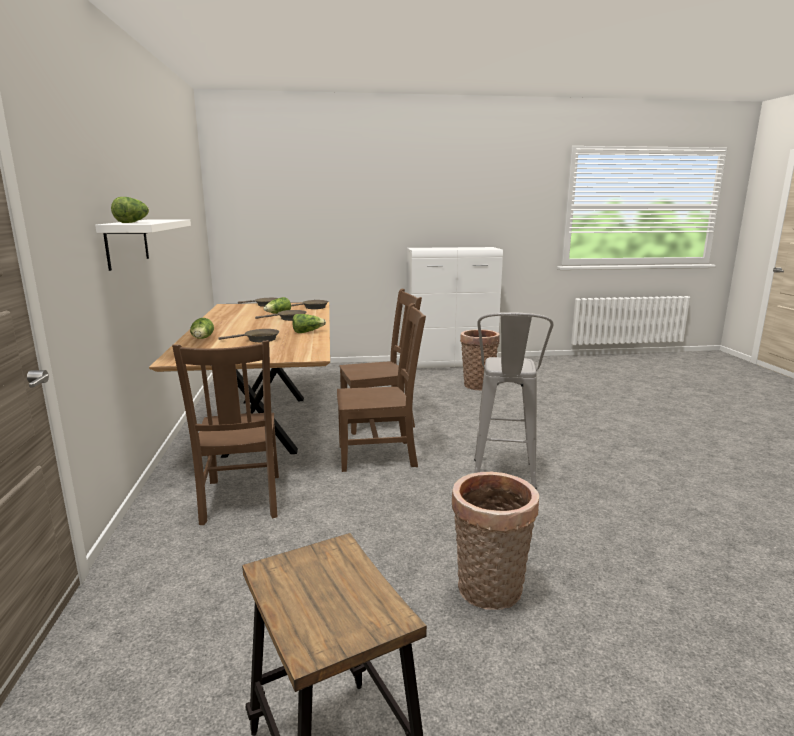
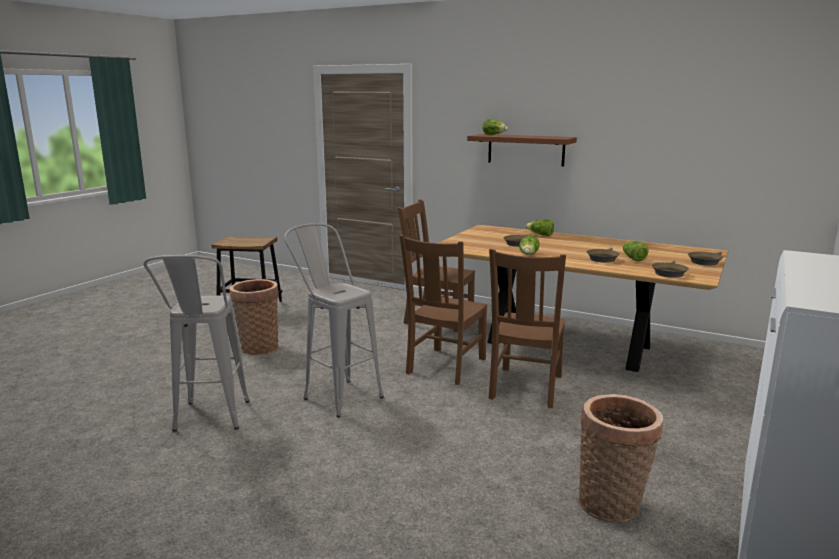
camera: 125 degrees right, 0 degrees up
white shelf [95,219,191,271] -> brown shelf [467,134,577,167]
none -> grey stool [144,255,249,432]

